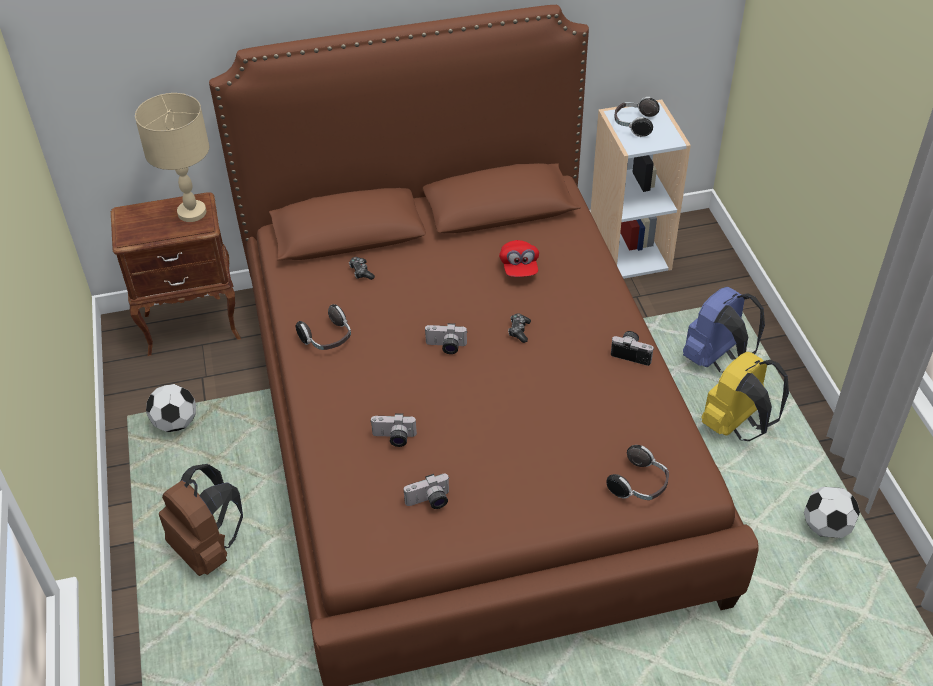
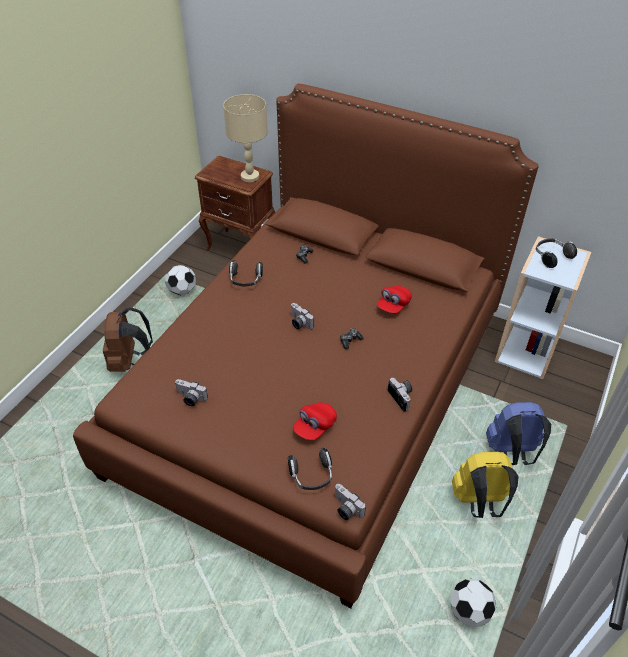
camera: 40 degrees right, 0 degrees up
camera [370,413,417,447] -> camera moved to [335,484,366,520]
none -> red cap [293,402,337,440]

